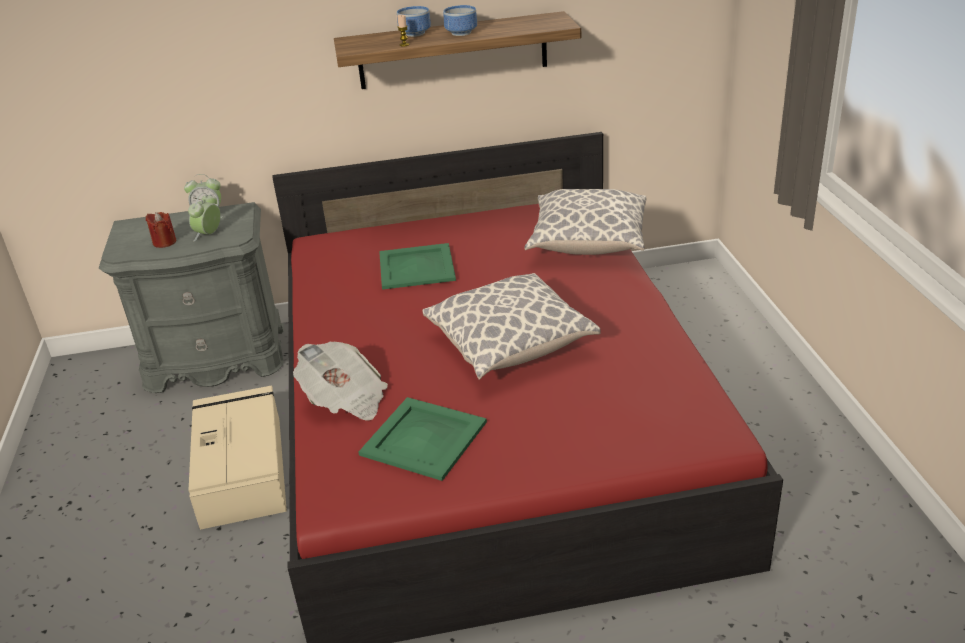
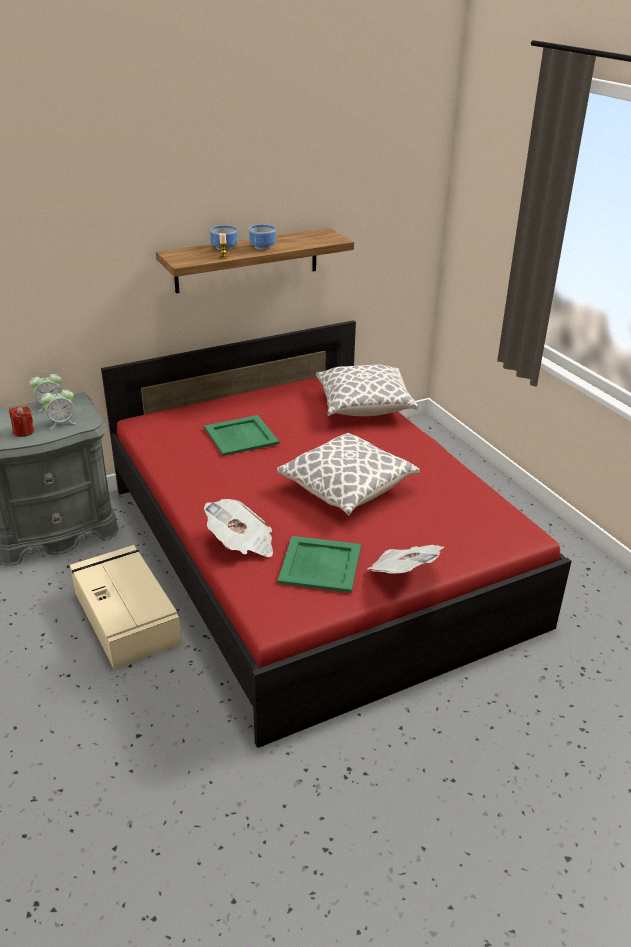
camera: 20 degrees left, 0 degrees up
alarm clock [188,193,221,241] -> alarm clock turned 120 degrees counterclockwise [41,386,76,429]
none -> newspaper [367,545,444,574]

